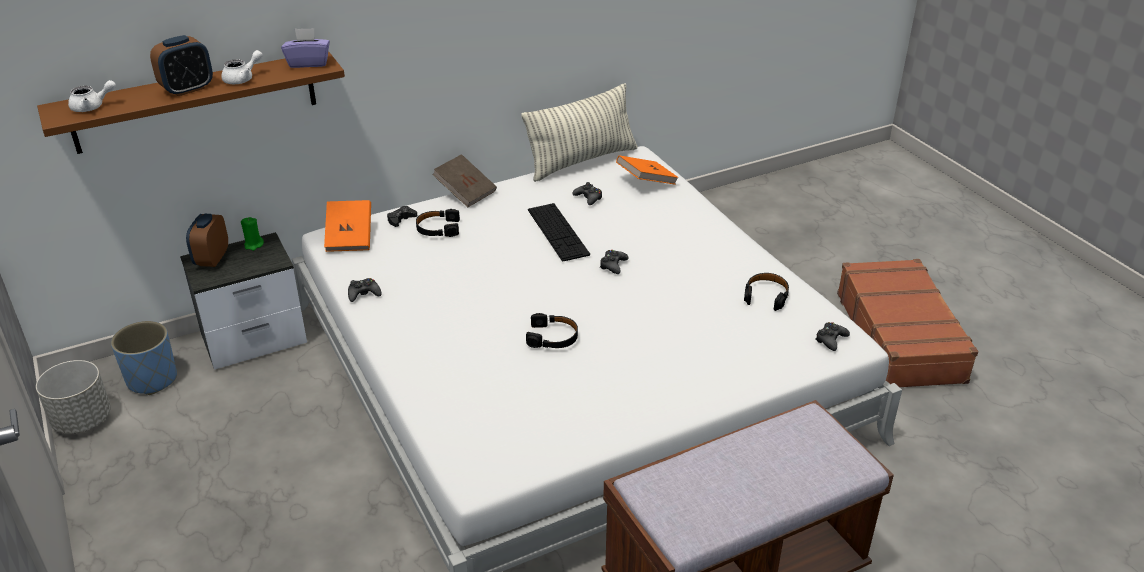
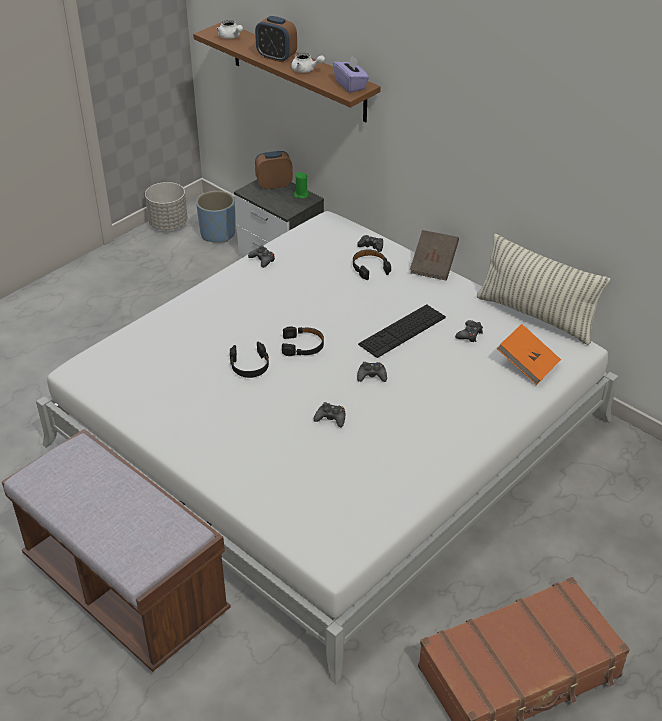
camera: 70 degrees right, 5 degrees up
orange book [324,200,371,252] -> none
black headphones [744,273,789,311] -> black headphones moved to [282,326,324,356]
black game controller [815,322,850,351] -> black game controller moved to [314,402,345,427]

